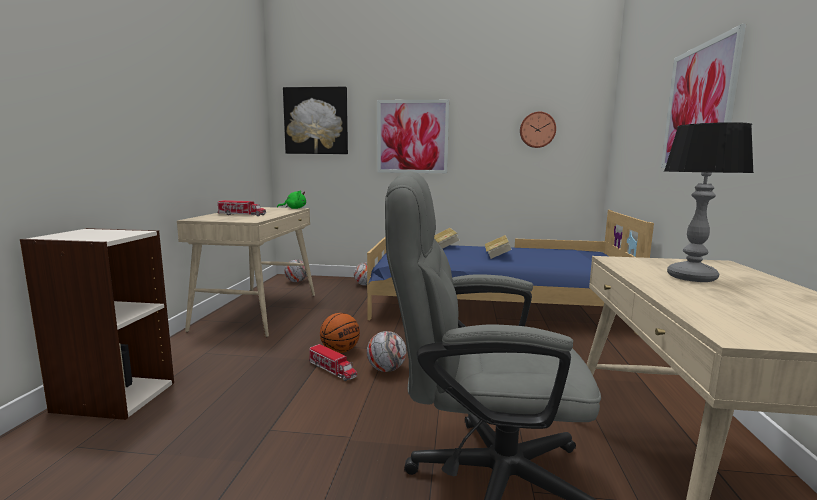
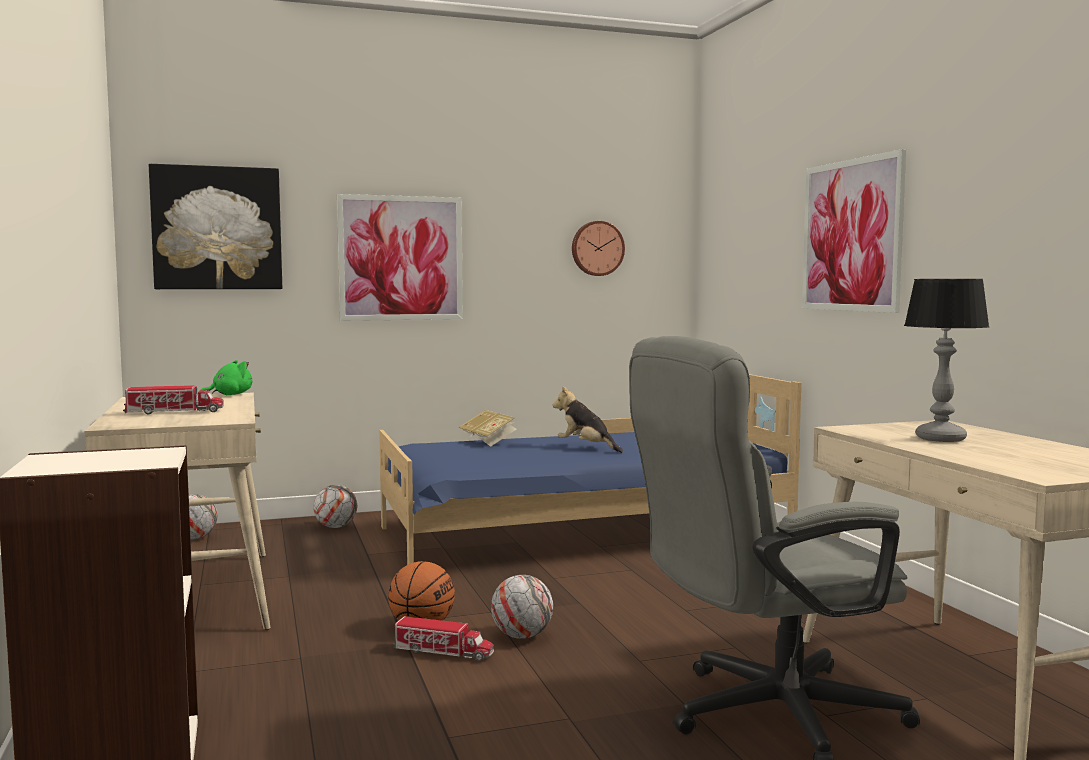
camera: 25 degrees left, 5 degrees down
book [485,235,512,259] -> plush toy [553,387,623,453]

